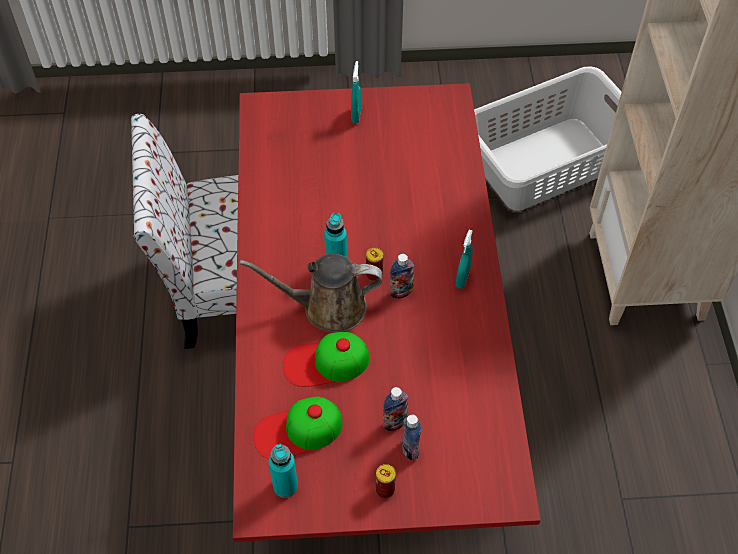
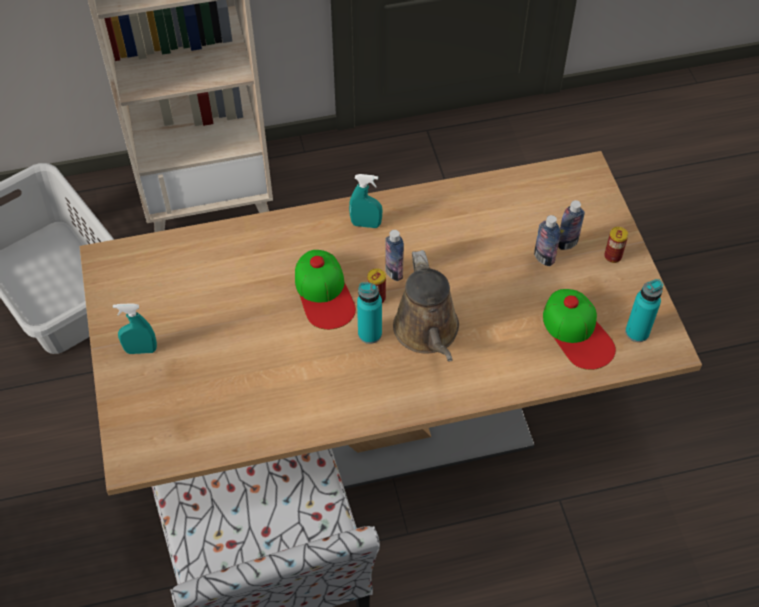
camera: 100 degrees left, 0 degrees up
red dining table [233,83,541,542] -> beige dining table [80,151,702,495]
cap [282,332,369,387] -> cap moved to [295,250,356,330]

